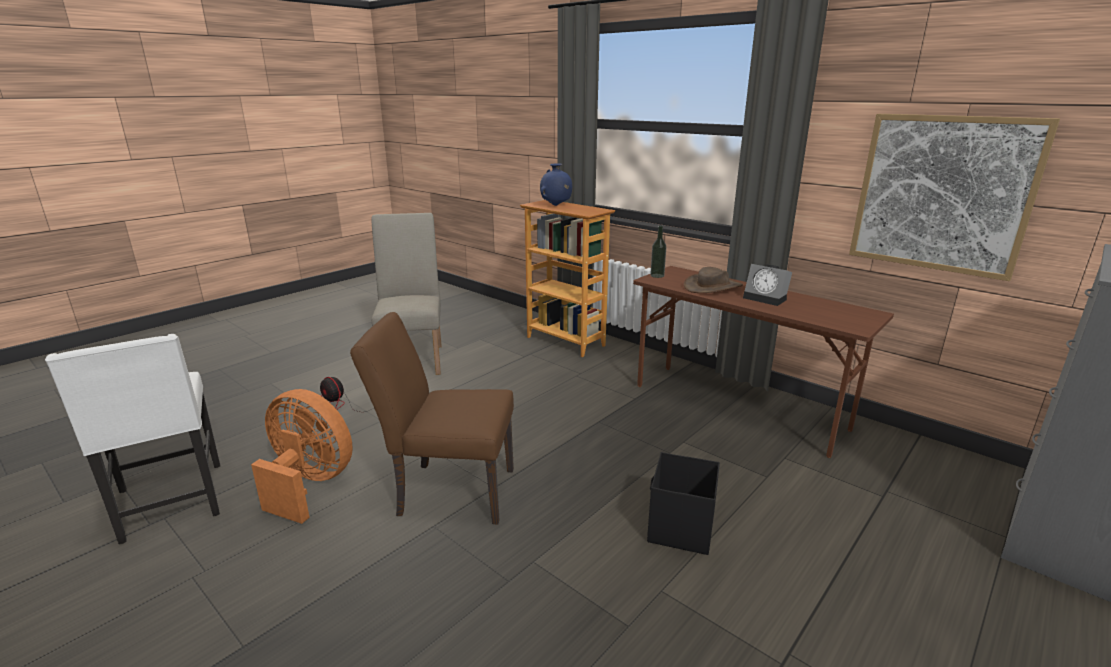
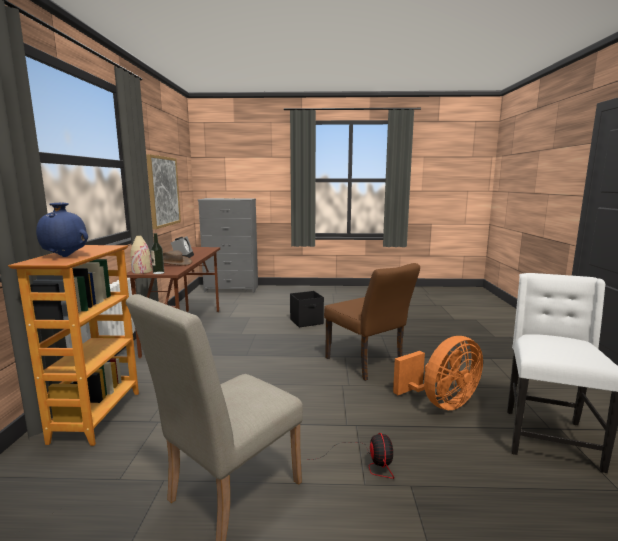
camera: 130 degrees left, 10 degrees down
orange fan [251,389,353,524] -> orange fan turned 105 degrees counterclockwise [393,336,483,410]
none -> beige vase [131,235,152,274]

